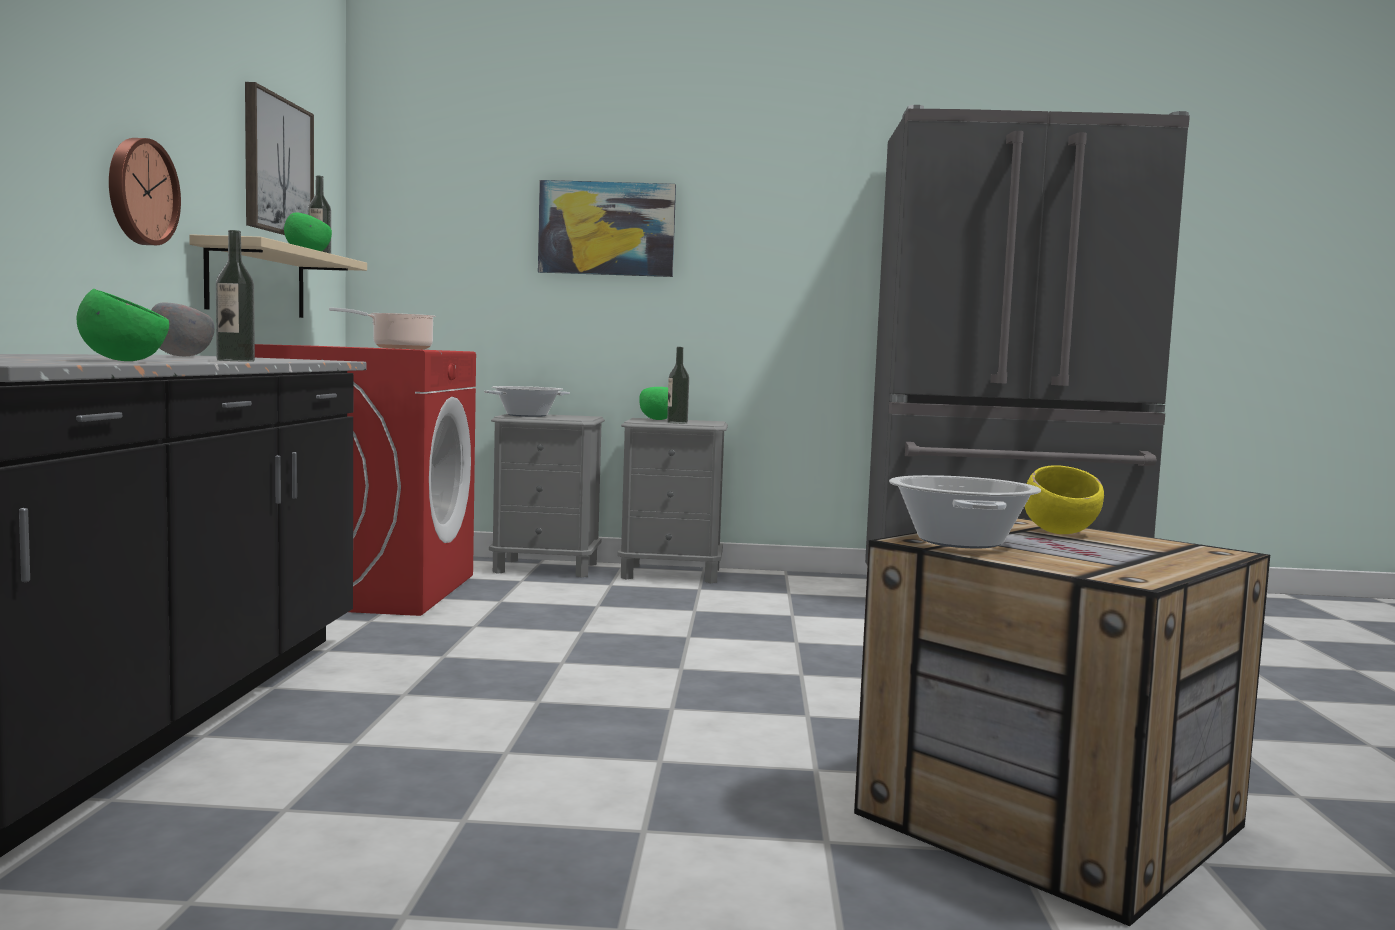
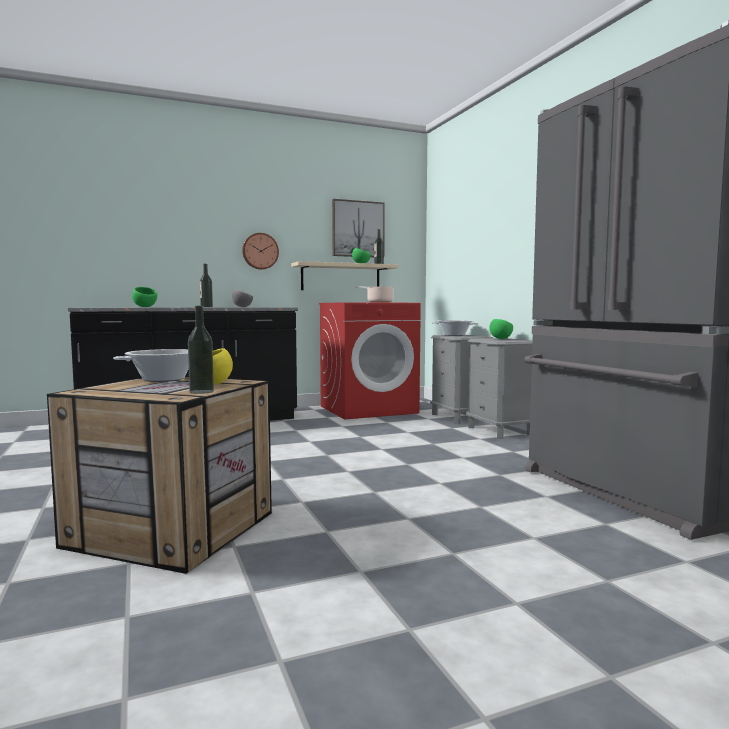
camera: 65 degrees right, 0 degrees up
picture [538,180,676,277] -> none
bottle [667,347,689,424] -> bottle moved to [188,306,214,394]

